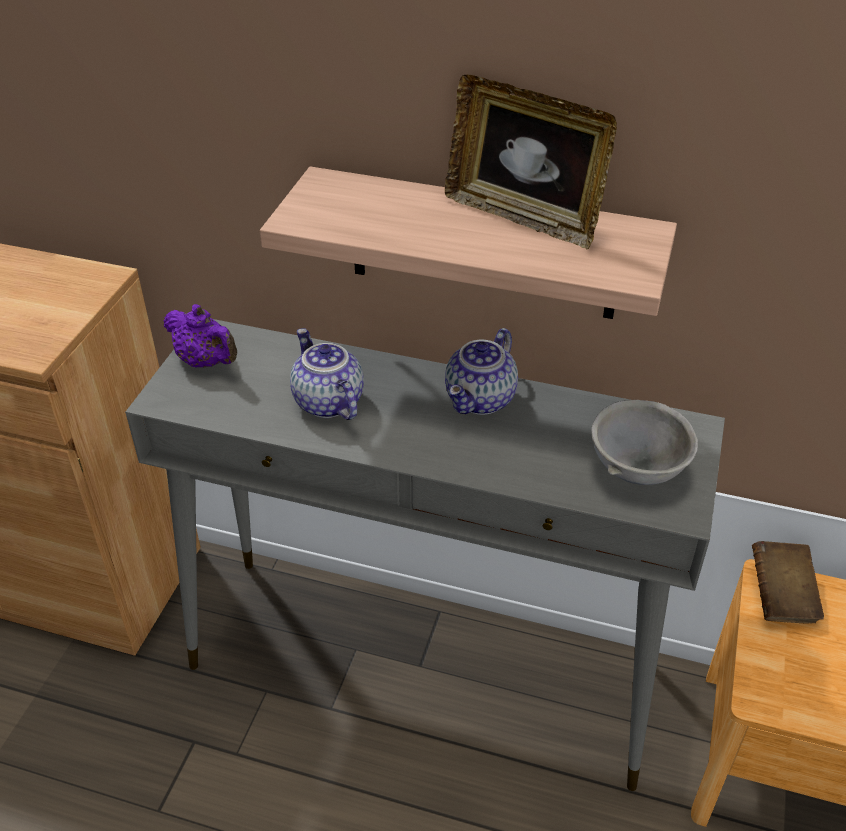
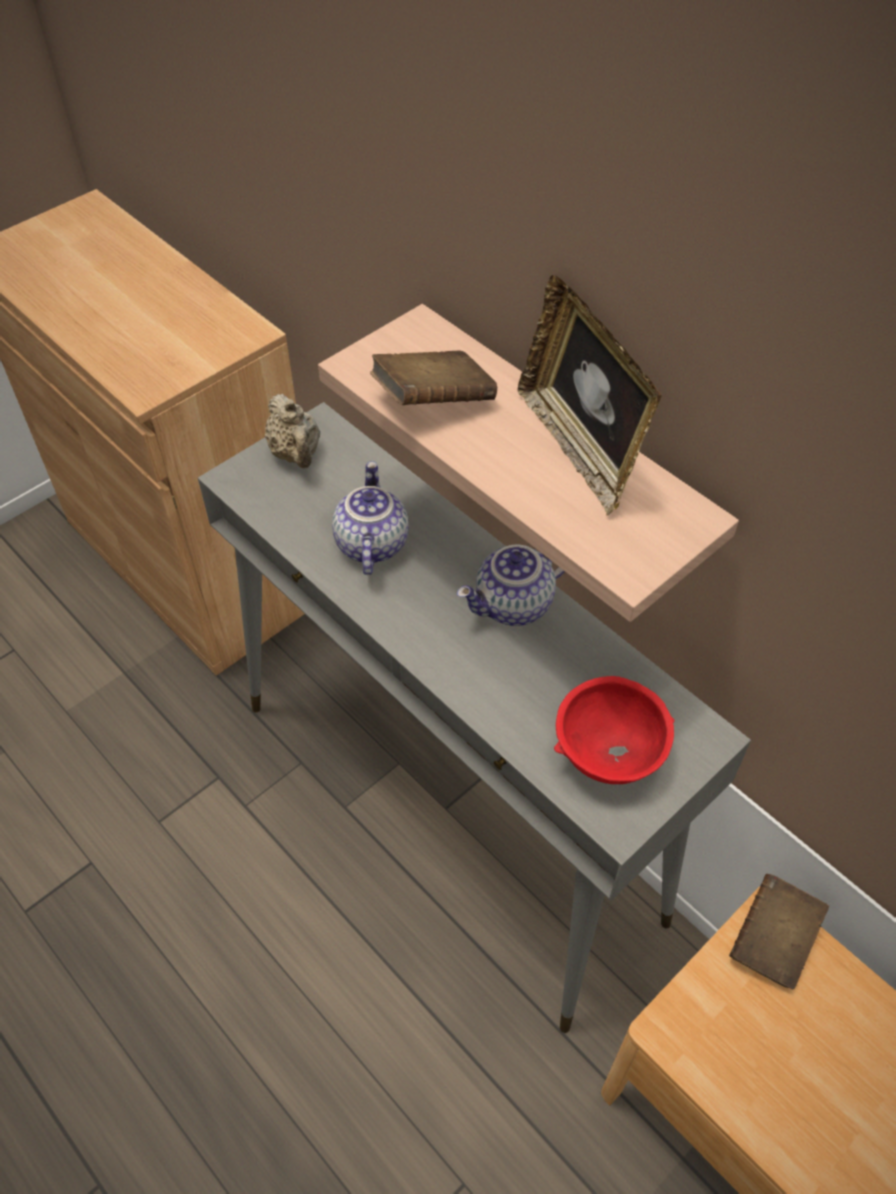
camera: 30 degrees right, 10 degrees up
purple teapot [164,304,237,367] -> beige teapot [265,394,320,468]
grey bowl [591,400,698,485] -> red bowl [554,676,674,784]
none -> brown book [370,351,497,405]

